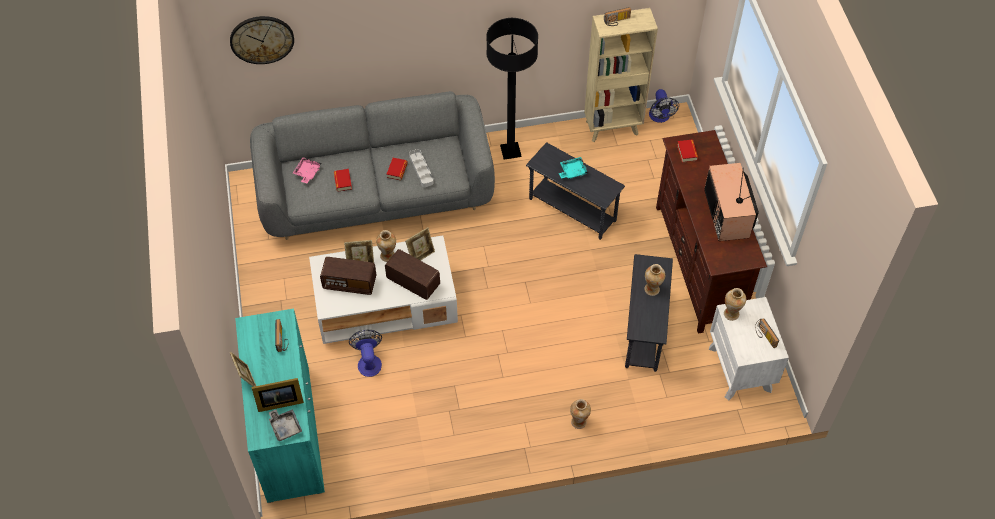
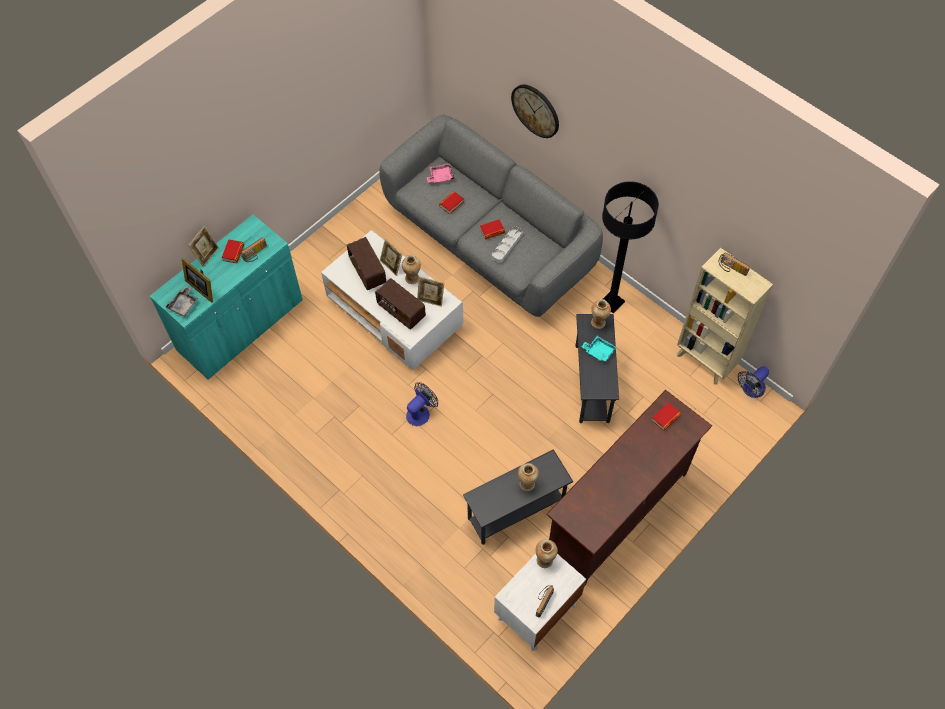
camera: 55 degrees right, 5 degrees up
wall clock [230,16,294,64] -> wall clock moved to [511,84,559,138]
fan [349,330,382,377] -> fan moved to [406,382,438,426]
radio [385,249,440,300] -> radio turned 135 degrees clockwise [375,278,426,330]
vase [570,399,591,429] -> vase moved to [591,299,611,329]
television [704,163,759,241] -> none
none -> book [221,239,244,263]

